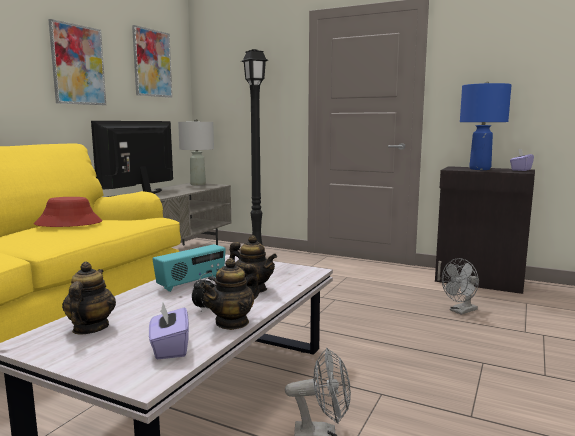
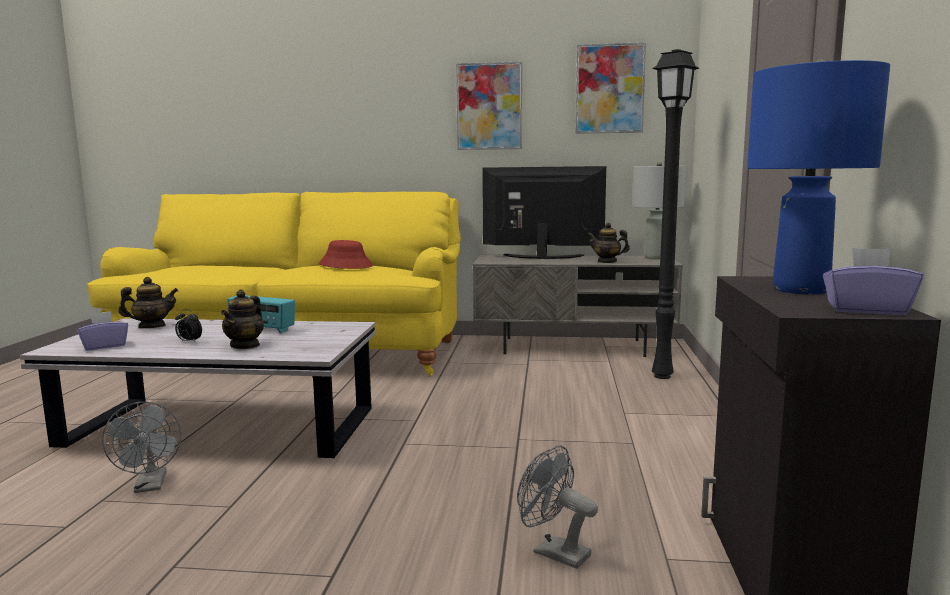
camera: 70 degrees right, 0 degrees up
teapot [200,258,260,330] -> teapot moved to [587,223,630,263]

